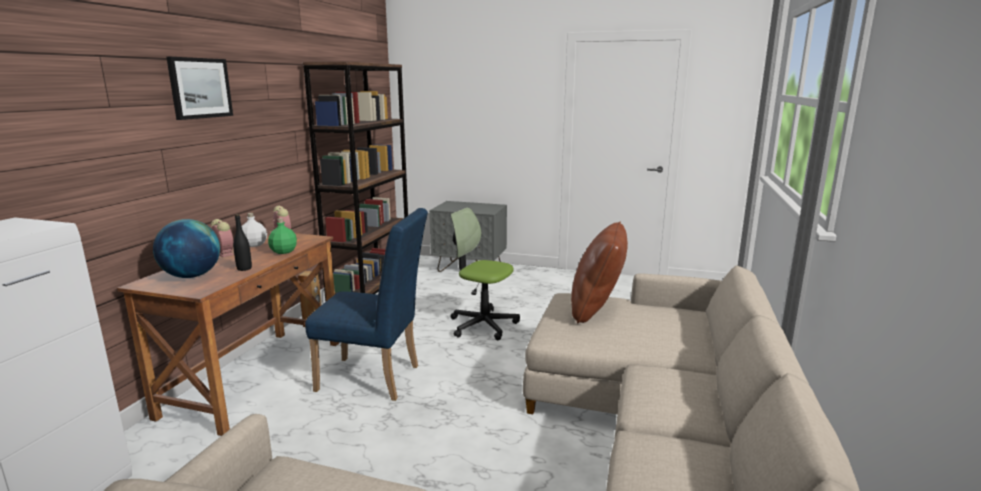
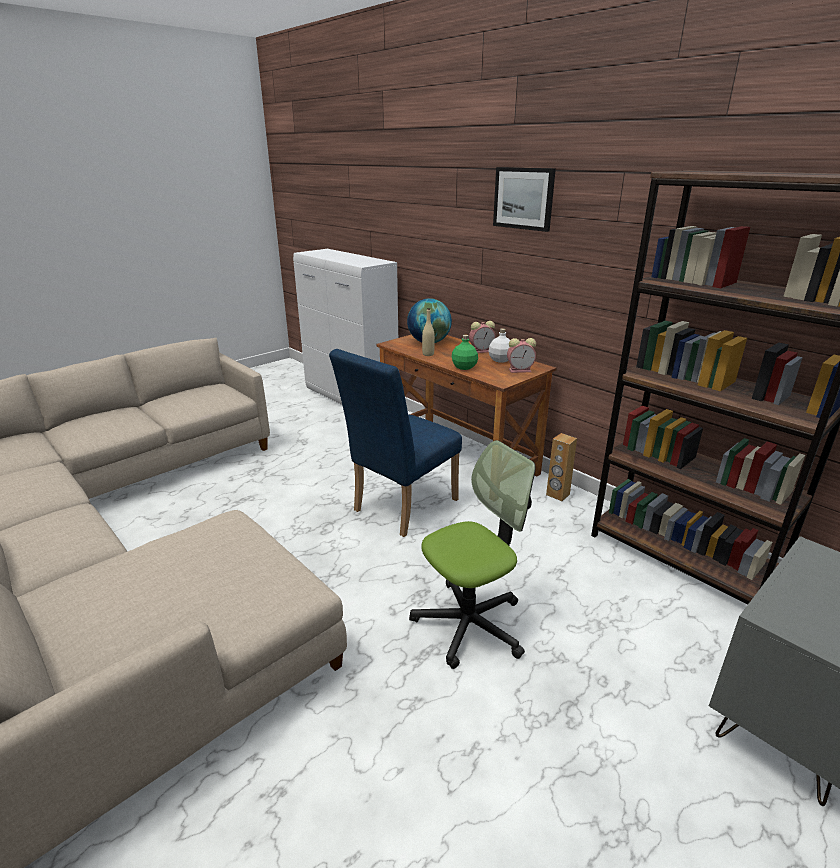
camera: 120 degrees right, 10 degrees up
black bottle [233,214,252,271] -> beige bottle [422,308,435,356]
brown pillow [571,222,628,323] -> none

